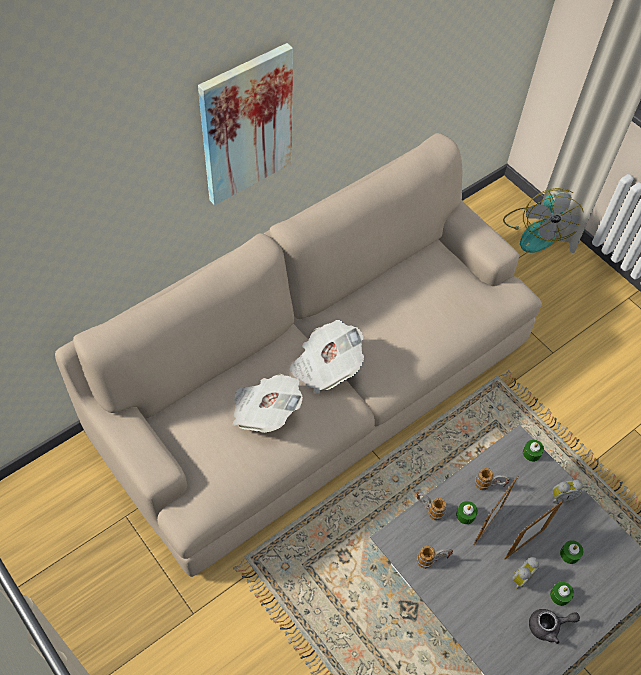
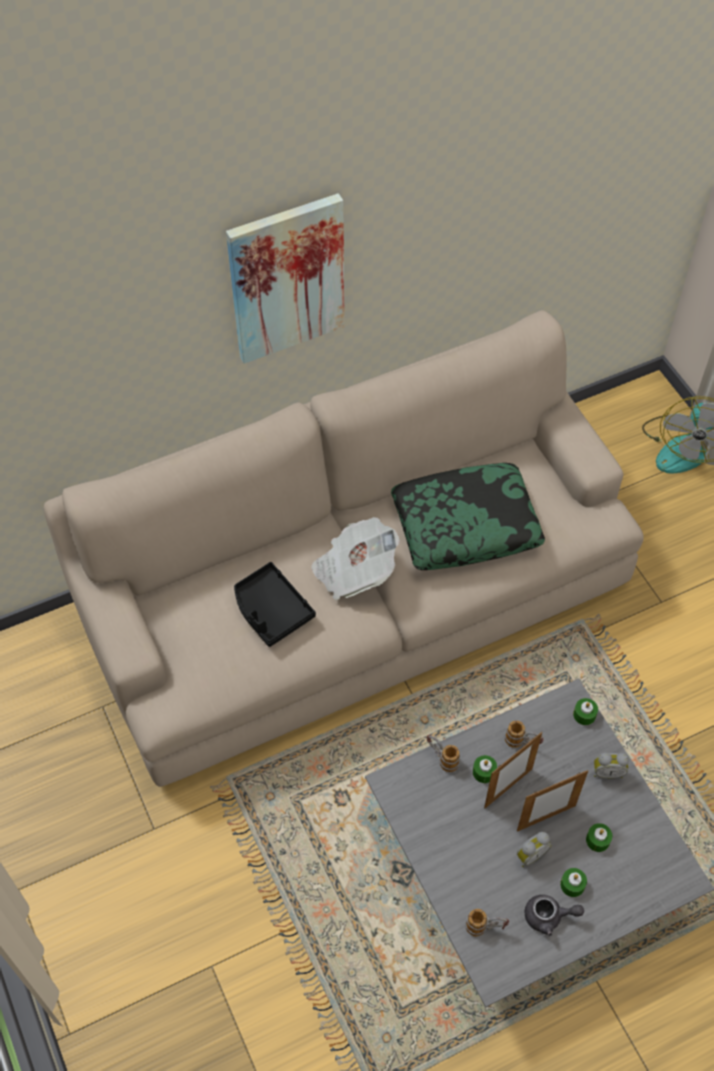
camera: 15 degrees right, 0 degrees up
newspaper [233,374,303,433] -> black tray [234,562,316,647]
mug [417,546,453,569] -> mug moved to [465,908,509,937]
none -> pillow [391,463,545,570]

